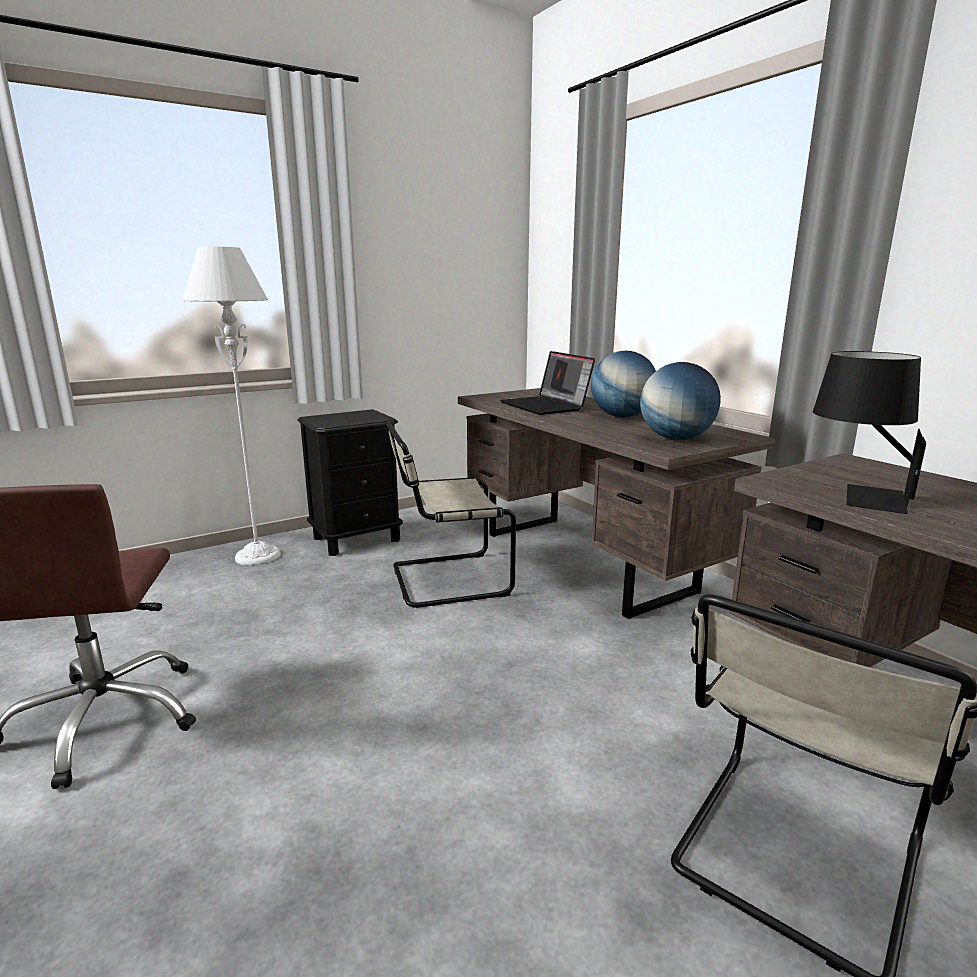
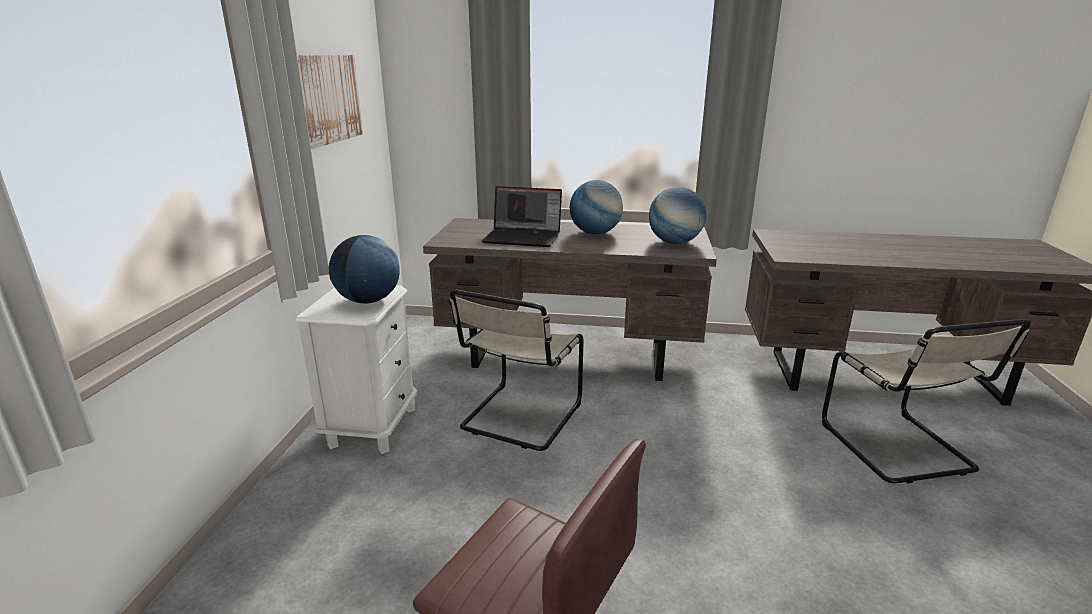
camera: 50 degrees left, 5 degrees up
grey floor lamp [182,247,281,566] -> none
black nightstand [297,409,403,556] -> white nightstand [296,285,417,454]
black table lamp [813,351,926,514] -> none
none -> picture [297,55,363,149]
none -> globe [329,235,400,303]

